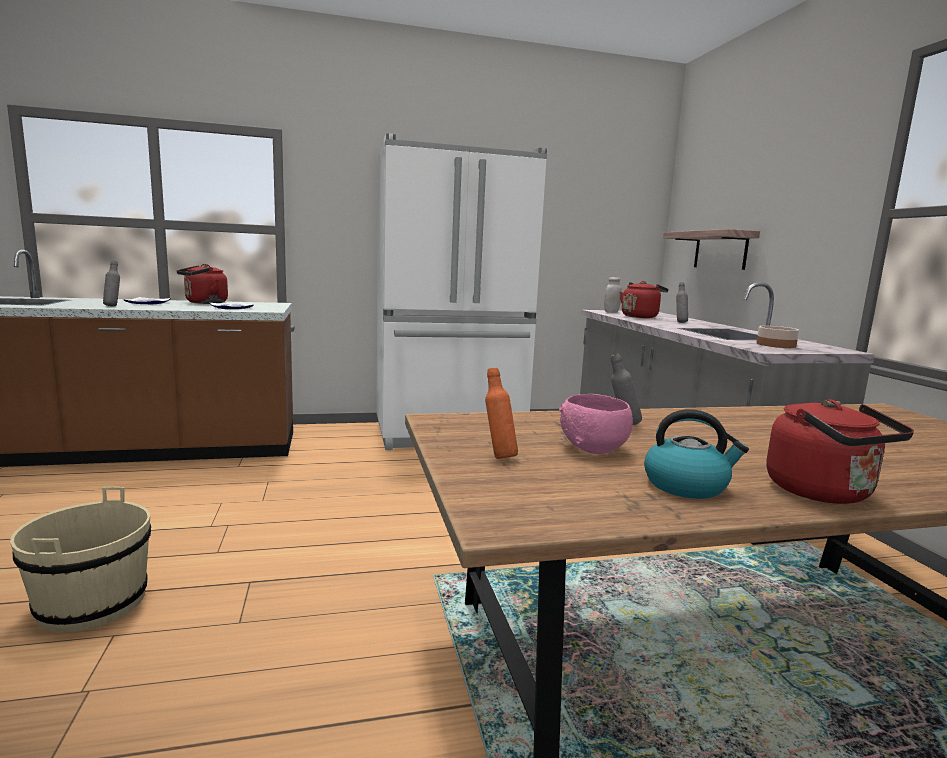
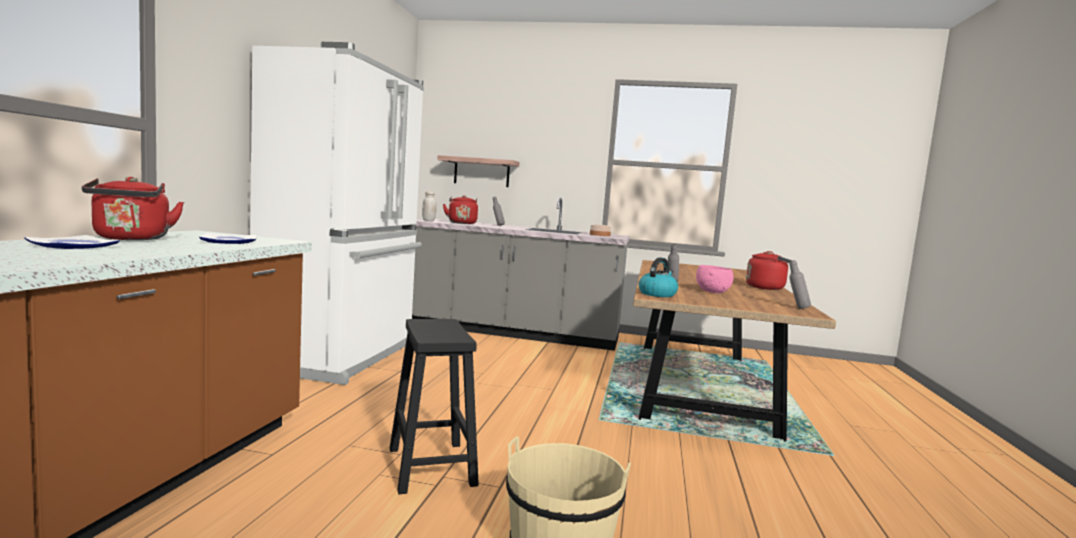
camera: 65 degrees left, 5 degrees down
grey bottle [103,260,120,307] -> grey bottle moved to [789,260,811,309]
orange bottle [485,368,518,459] -> none
kettle [644,409,749,499] -> kettle moved to [639,257,678,297]
none -> black stool [390,319,479,494]

